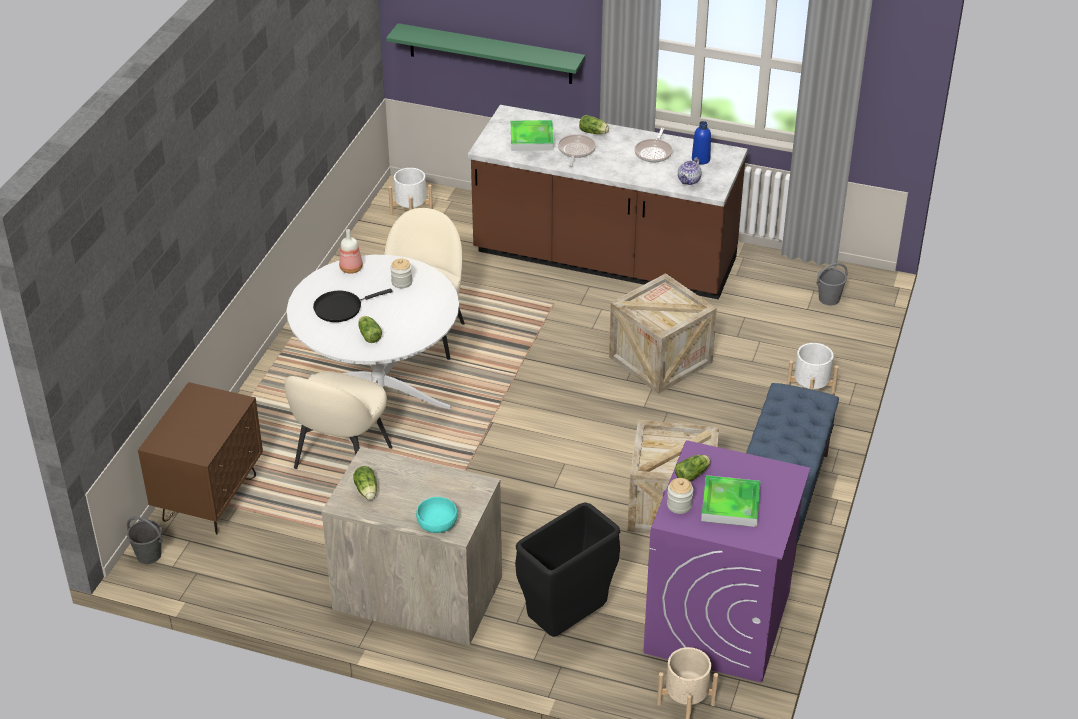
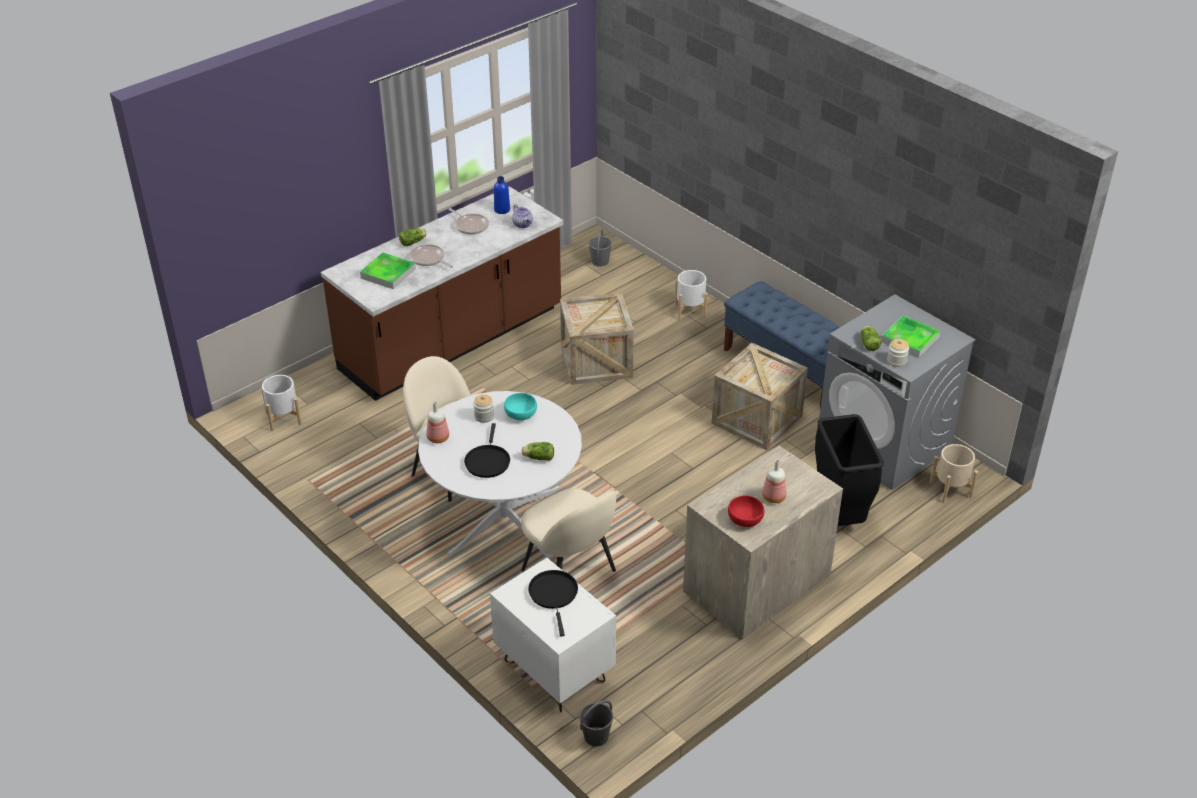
camera: 60 degrees left, 0 degrees up
brown nightstand [138,382,263,535] -> white nightstand [490,557,616,712]
lettuce [353,466,377,500] -> red bowl [728,496,764,527]
green shelf [386,23,585,84] -> none
turquoise bowl [416,497,458,533] -> turquoise bowl moved to [504,393,537,421]
purple washing machine [643,440,810,683] -> grey washing machine [819,294,976,490]
none -> black frying pan [528,570,578,636]
none -> bottle [762,460,786,503]

